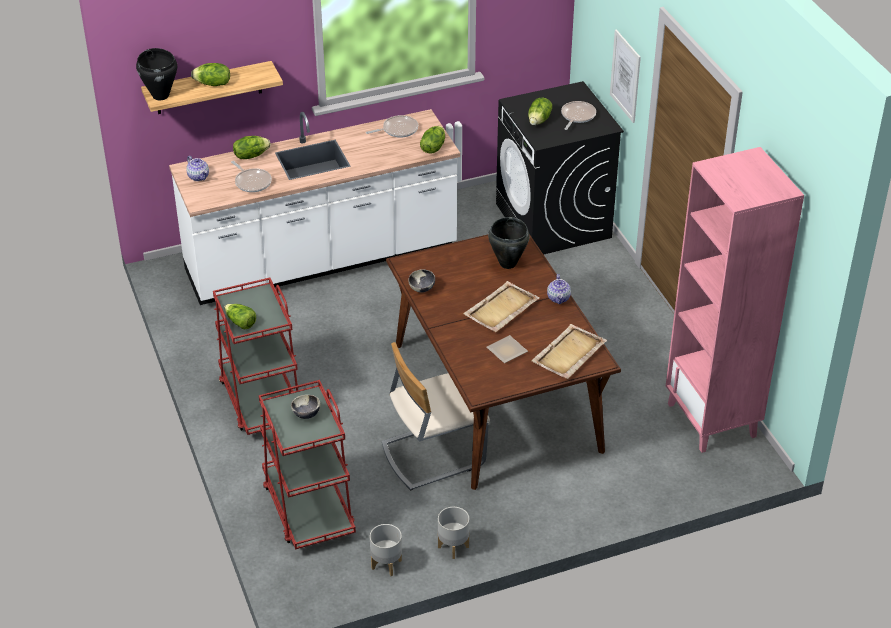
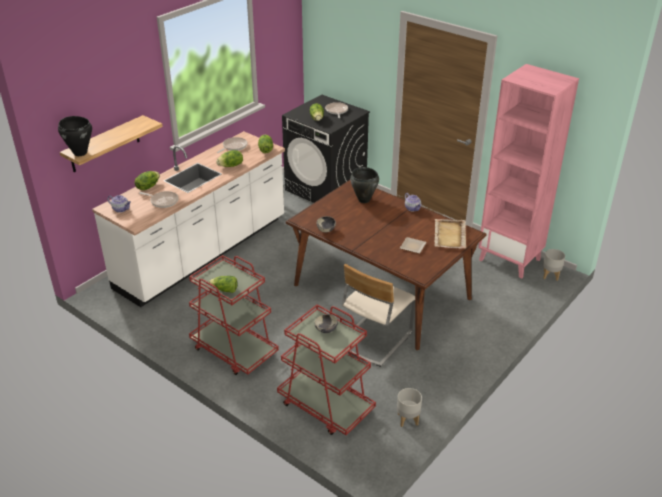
camera: 30 degrees left, 5 degrees down
lettuce [191,63,230,86] -> lettuce moved to [216,150,243,167]
grey planter [438,507,469,559] -> grey planter moved to [543,249,565,281]
beige tray [463,281,540,332] -> none
picture [610,29,641,123] -> none

